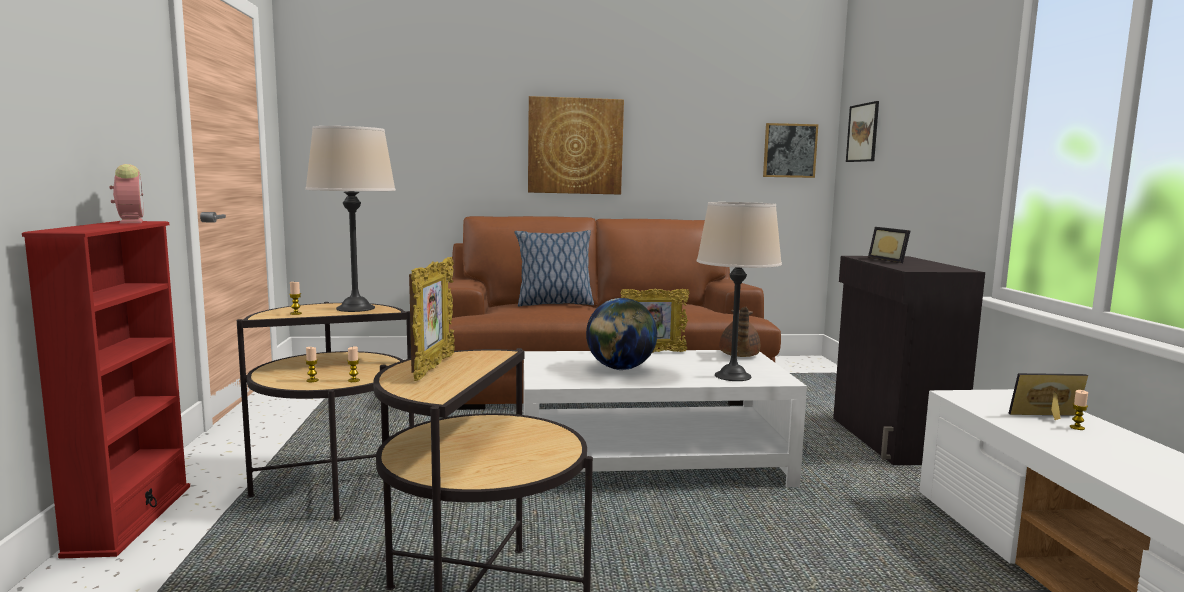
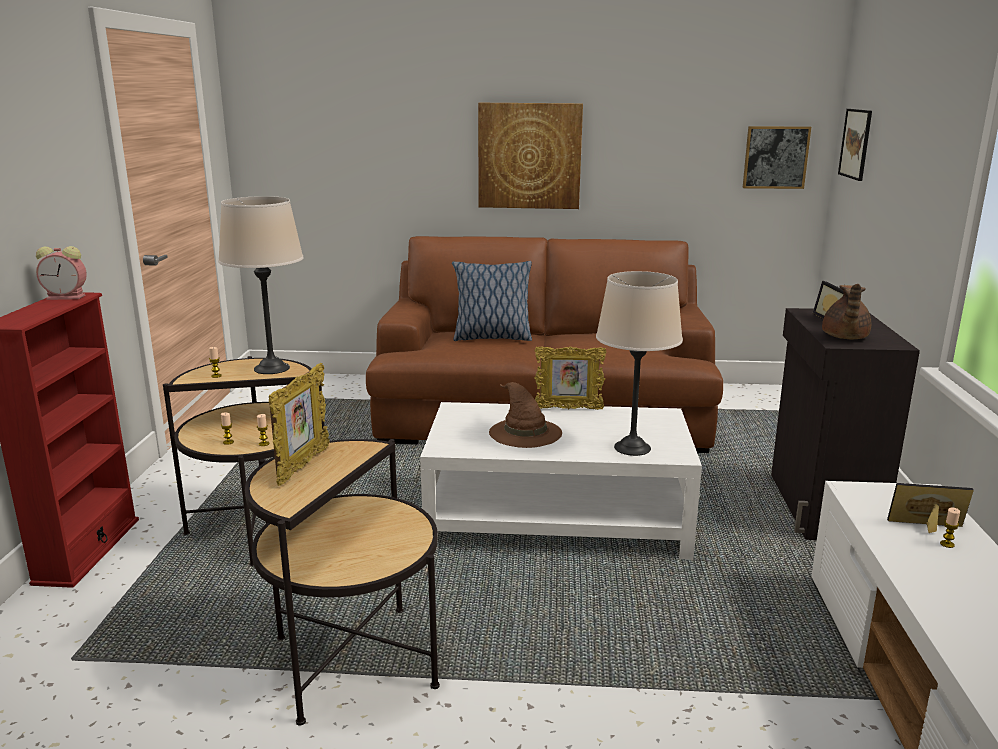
camera: 10 degrees right, 10 degrees up
alarm clock [109,164,143,223] -> alarm clock turned 105 degrees clockwise [36,246,87,300]
globe [586,298,657,370] -> brown hat [489,382,562,448]
brown teapot [719,307,760,357] -> brown teapot moved to [822,284,871,339]

